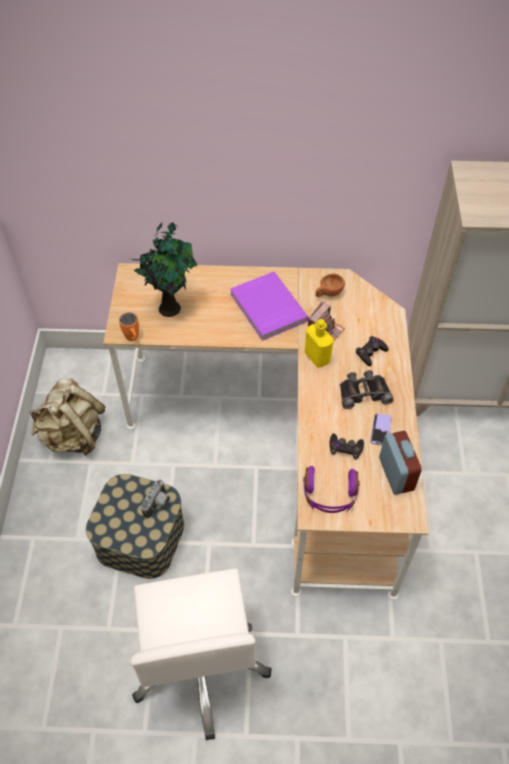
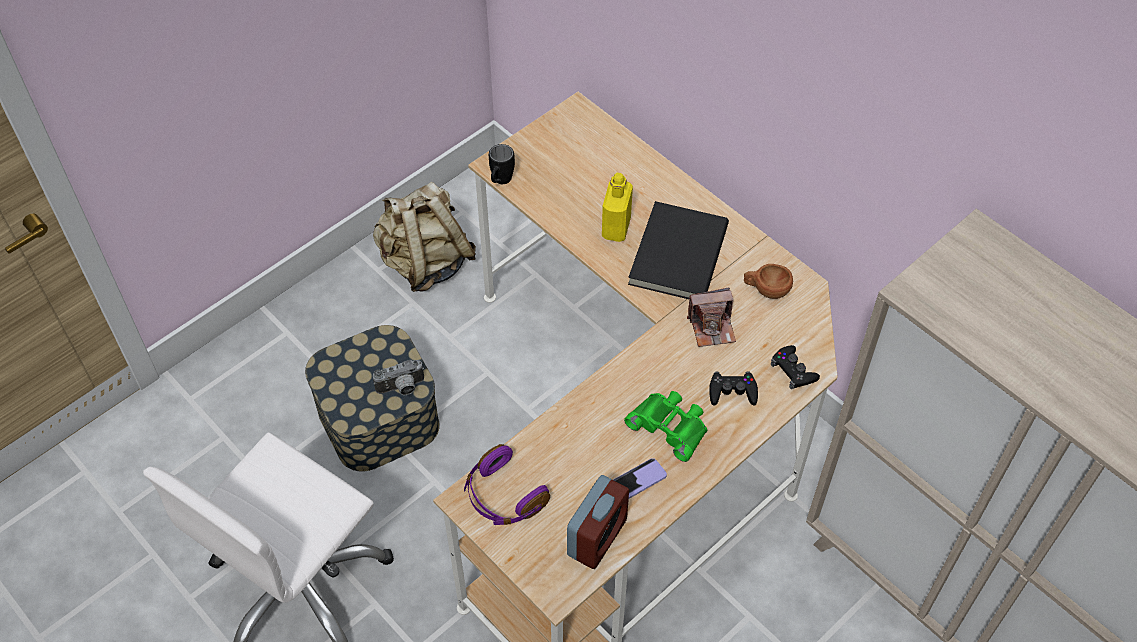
camera: 45 degrees right, 0 degrees up
orange mug [119,312,139,341] -> black mug [489,144,515,184]
potted plant [132,222,198,317] -> none
purple book [230,272,309,341] -> black book [628,201,729,299]
yellow bottle [304,319,334,367] -> yellow bottle moved to [602,173,633,242]
black game controller [329,433,364,460] -> black game controller moved to [771,345,820,389]
black binoculars [340,370,394,409] -> green binoculars [624,391,707,462]

